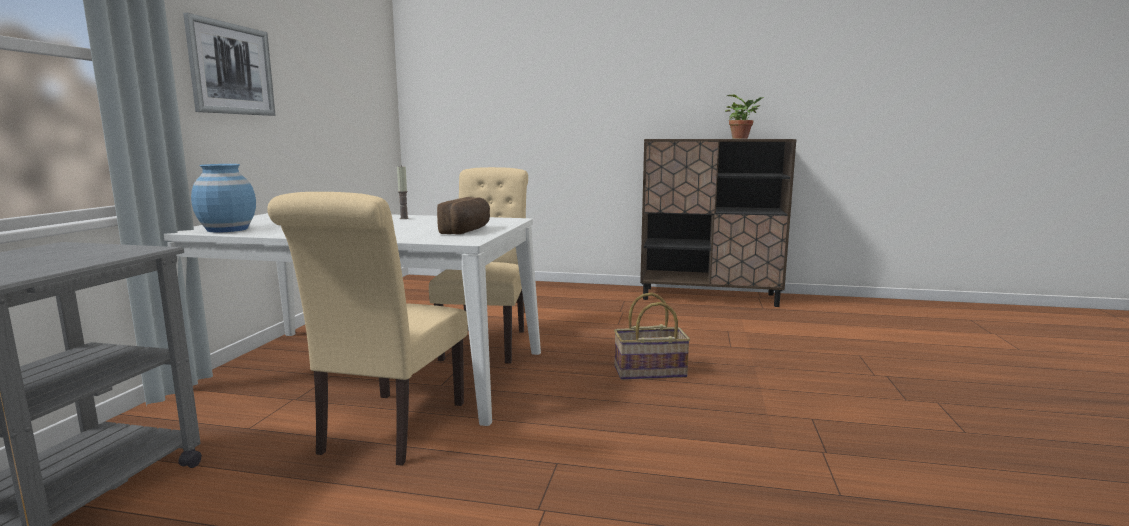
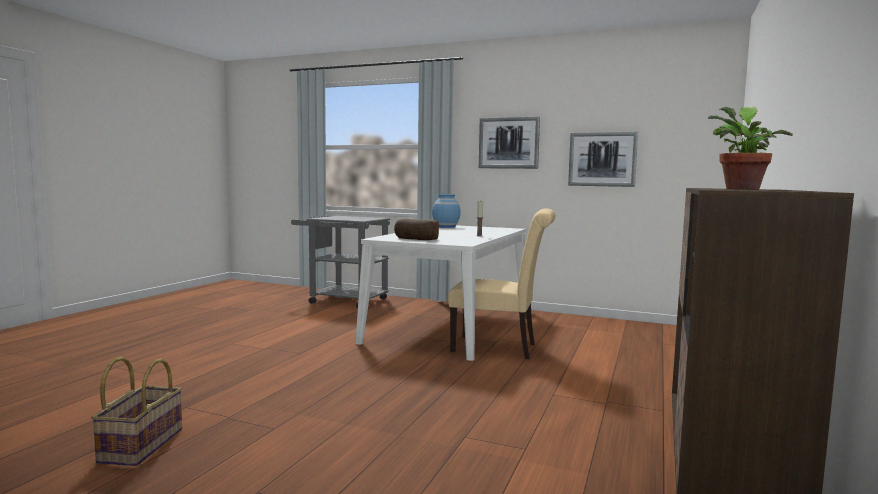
camera: 100 degrees right, 5 degrees down
beige chair [267,192,468,466] -> none
basket [614,293,690,380] -> basket moved to [91,357,182,466]
none -> picture [568,132,638,187]

